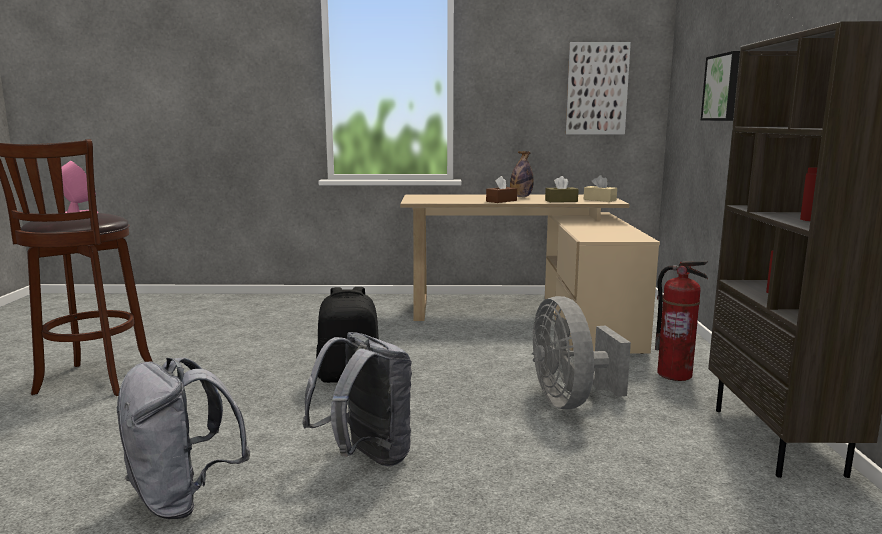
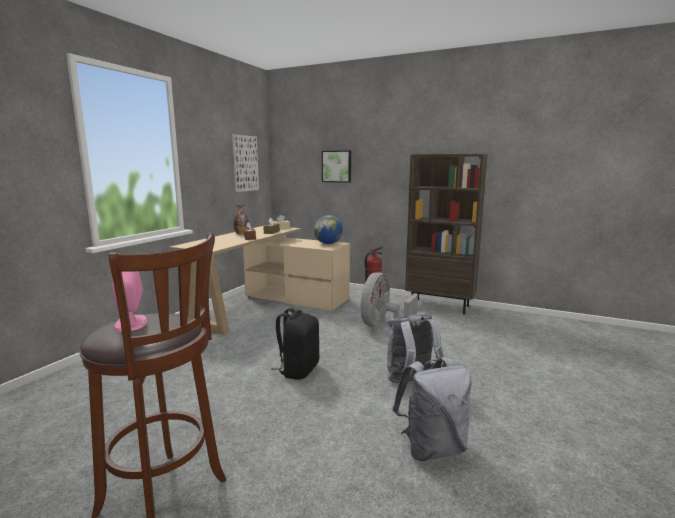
camera: 65 degrees left, 0 degrees up
grey fan [532,296,631,409] -> grey fan turned 105 degrees clockwise [361,272,418,327]
none -> globe [314,215,343,244]

